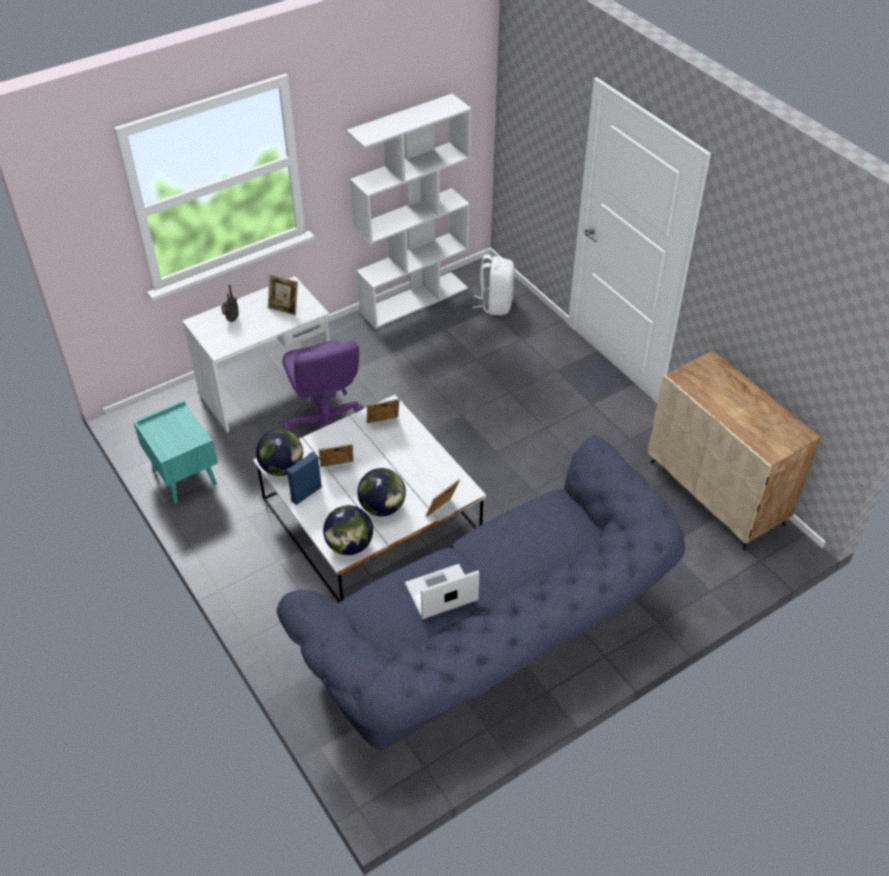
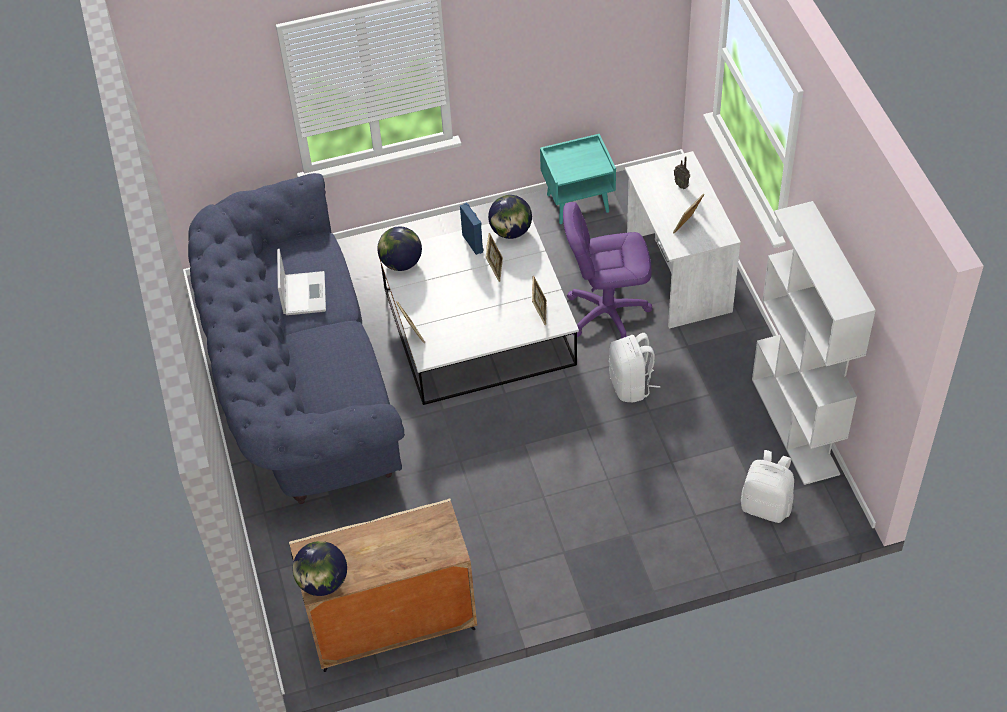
camera: 110 degrees right, 5 degrees up
globe [357,468,406,516] -> globe moved to [293,541,347,596]
none -> white backpack [609,333,660,403]

